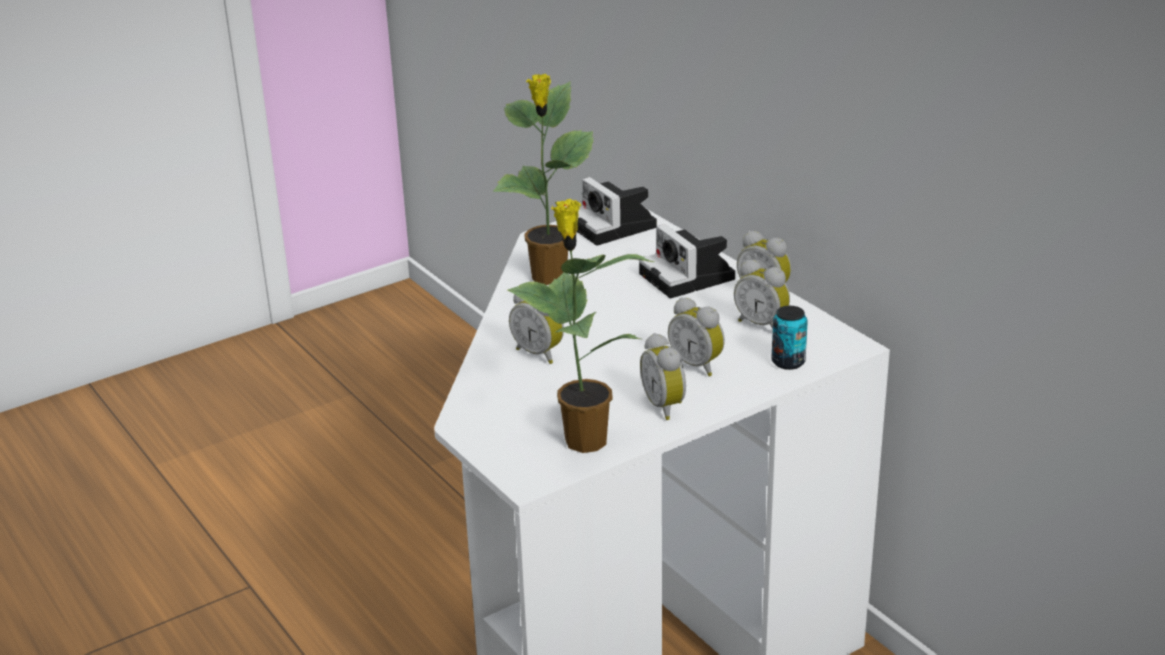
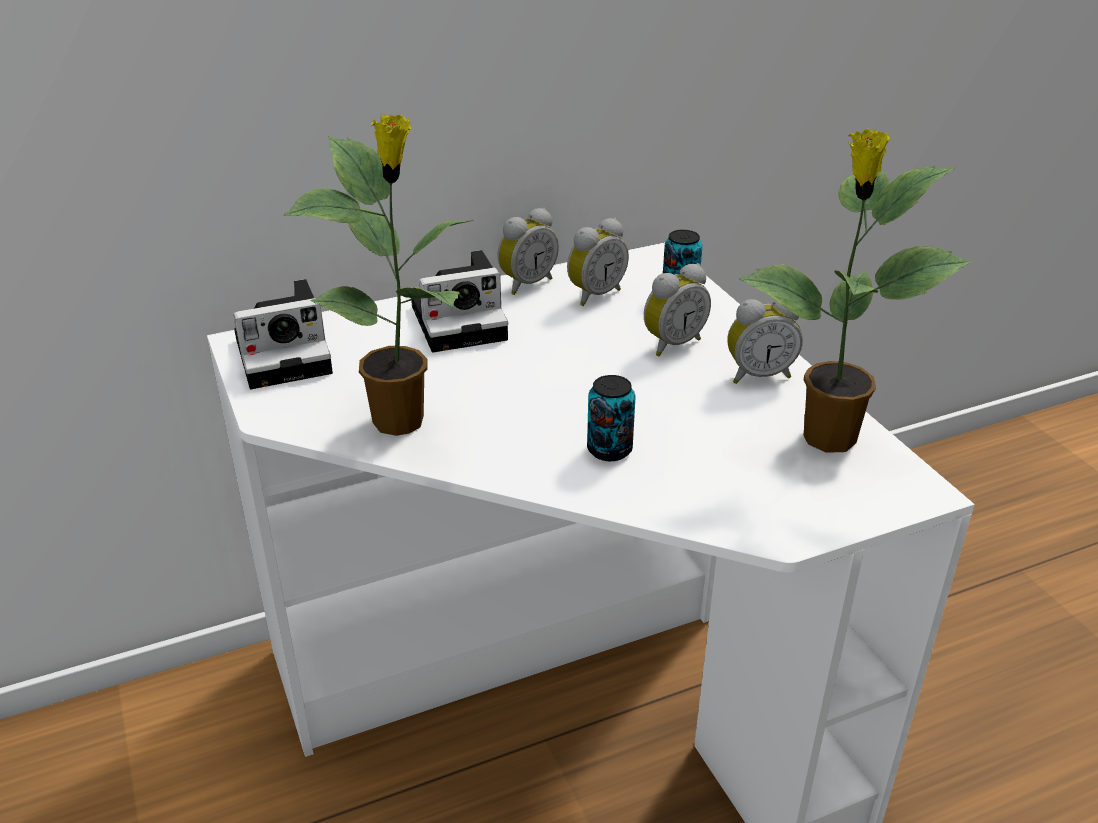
camera: 80 degrees left, 5 degrees up
alarm clock [509,294,564,364] -> can [587,375,635,461]

